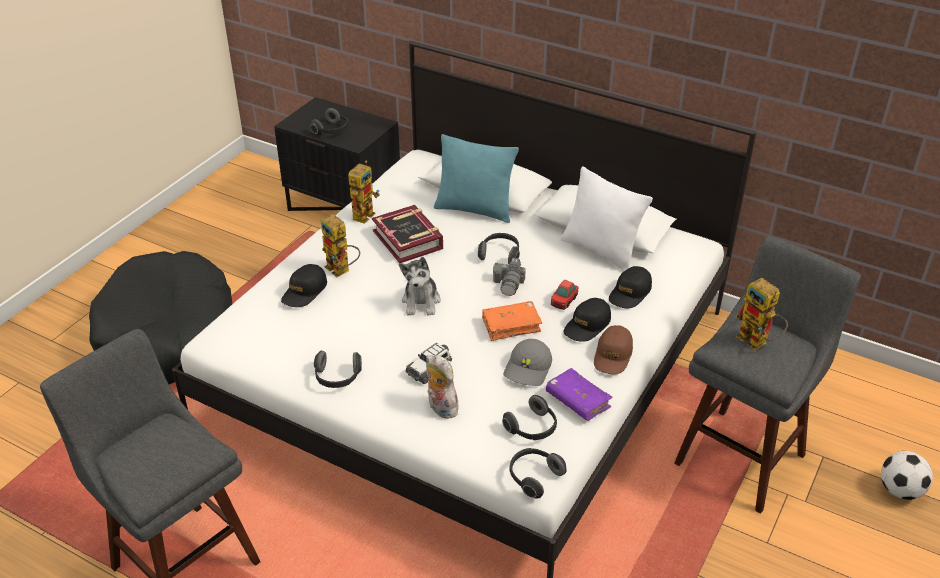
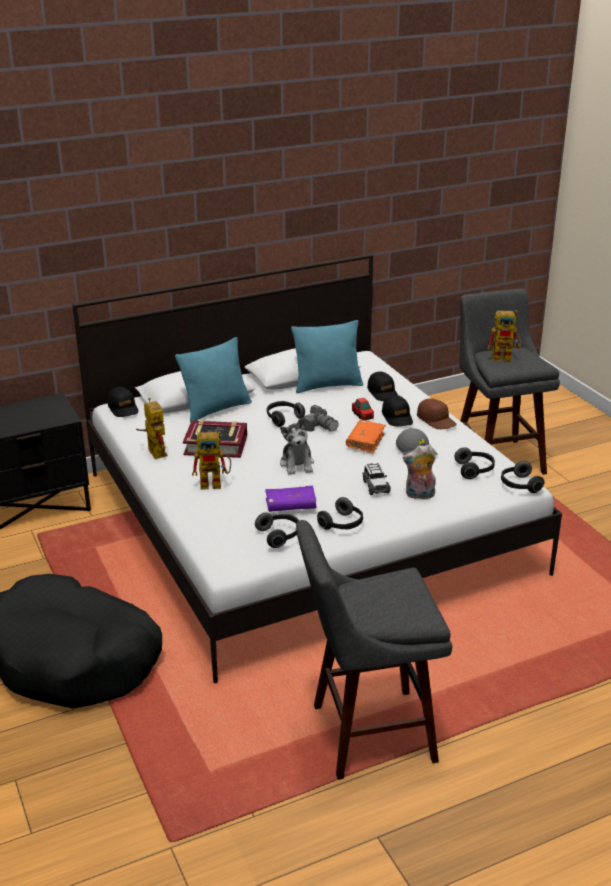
camera: 55 degrees left, 10 degrees down
black cap [281,264,327,307] -> black cap moved to [108,387,138,417]
headphones [310,108,349,136] -> headphones moved to [255,512,299,548]
plush toy [399,257,441,316] -> plush toy turned 45 degrees clockwise [280,418,314,475]
purple book [546,368,613,421] -> purple book moved to [265,485,317,512]
white pillow [561,166,653,271] -> turquoise pillow [291,320,363,393]
football [881,451,933,500] -> none

